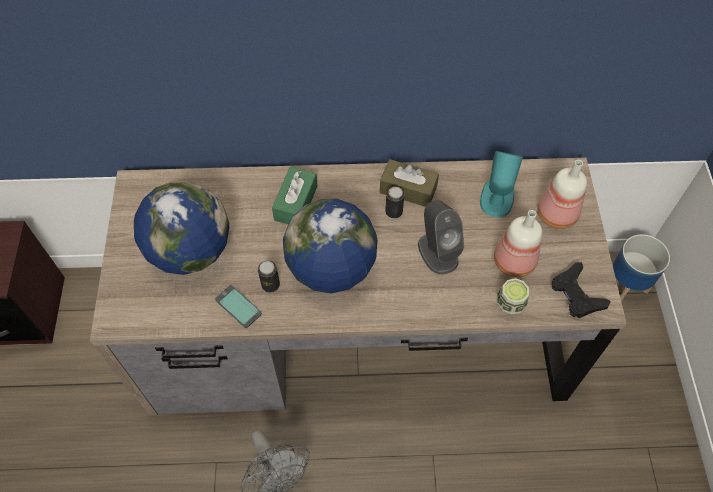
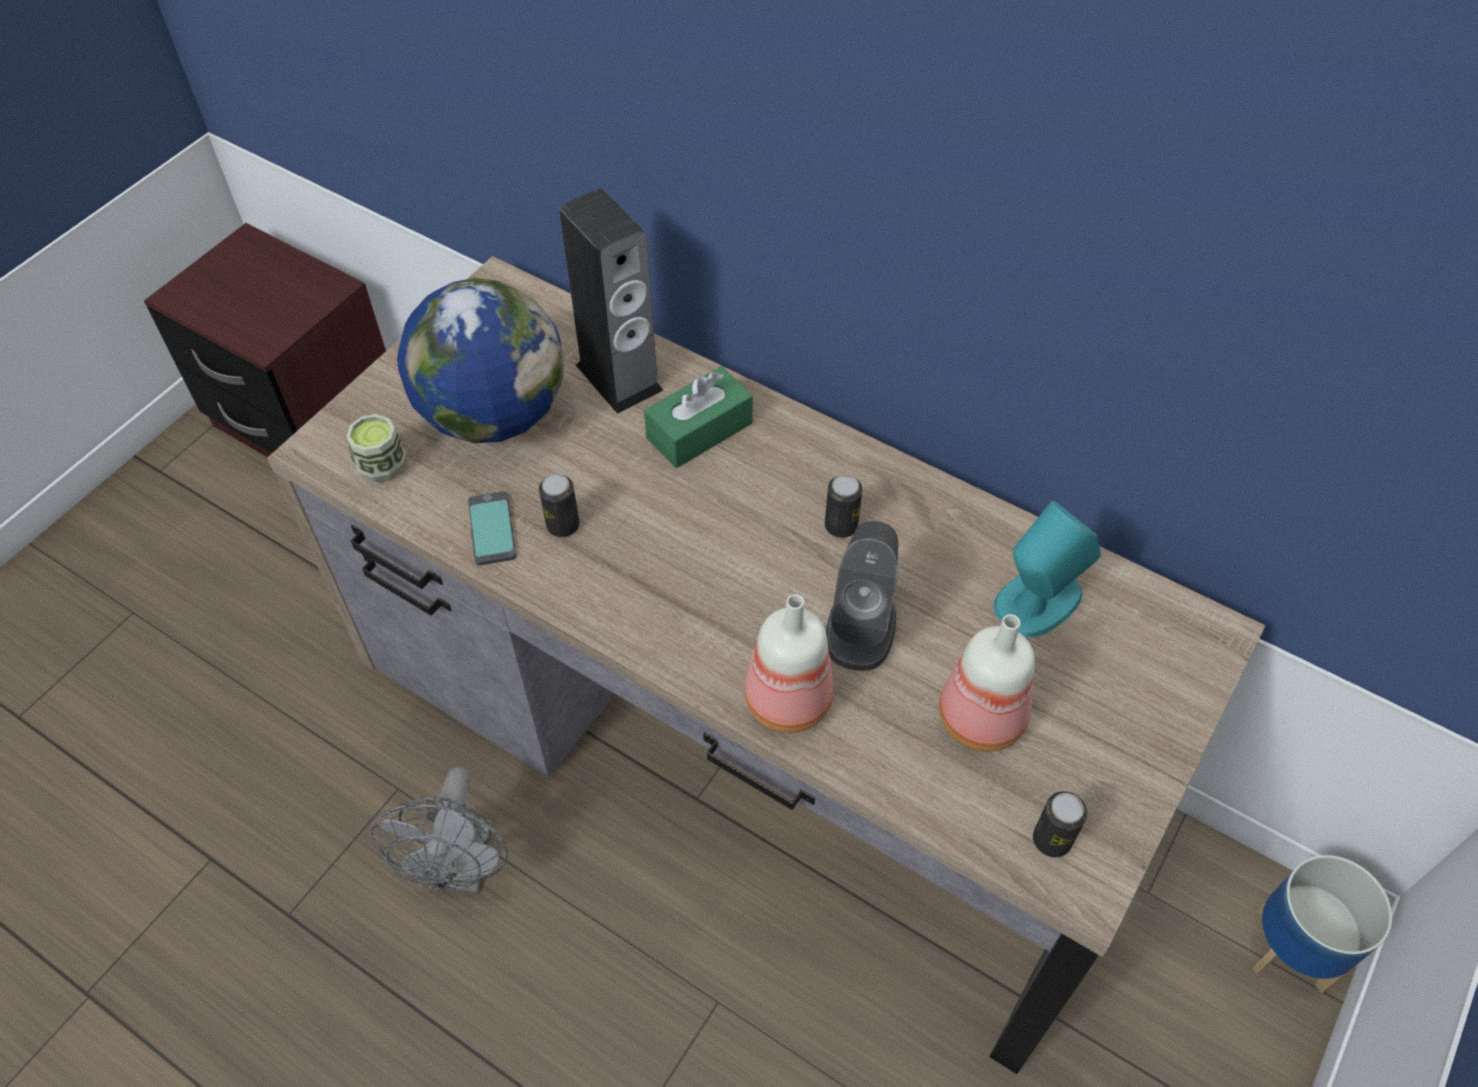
camera: 35 degrees right, 5 degrees down
globe [283,199,377,294] -> none
brown tissue box [380,159,439,207] -> none
cup [497,278,529,315] -> cup moved to [347,414,406,483]
bottle [537,160,587,229] -> bottle moved to [744,594,833,733]
black game controller [552,262,611,318] -> can [1033,791,1087,857]
none -> speaker [559,189,664,414]

